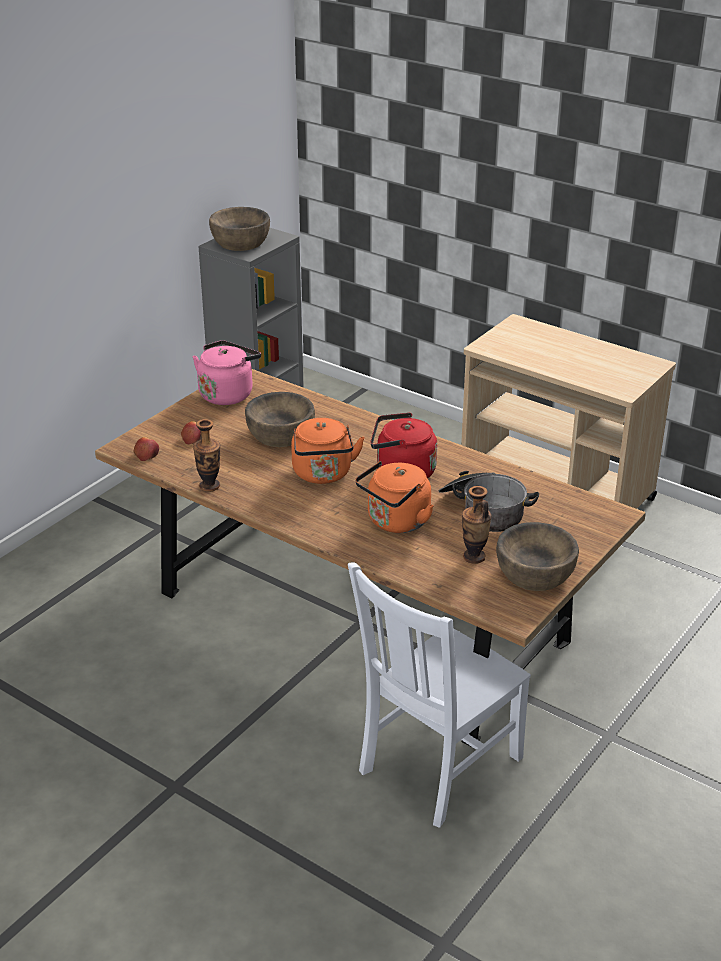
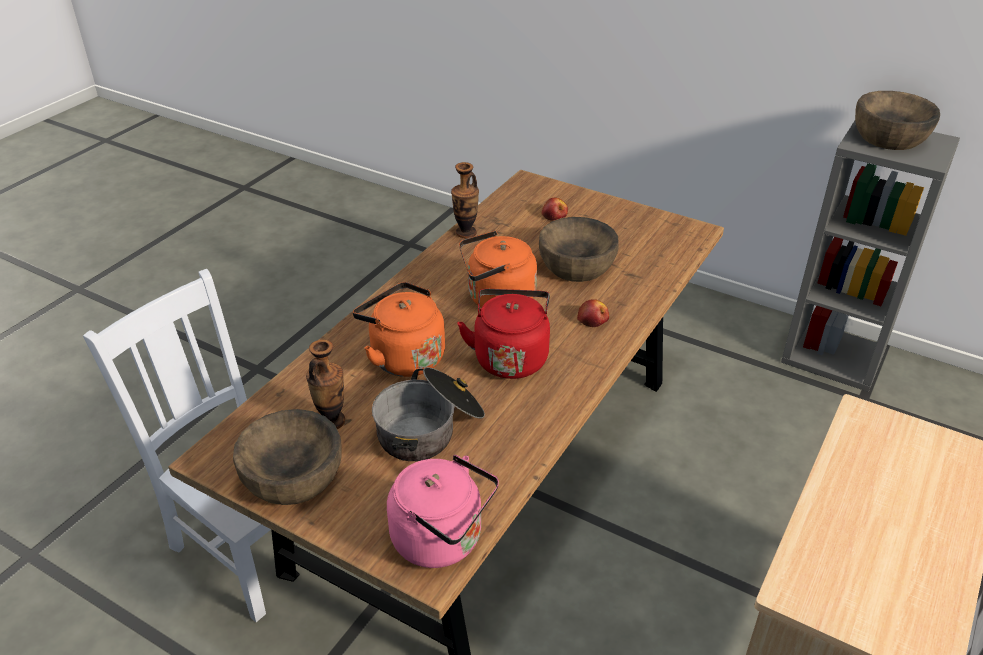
camera: 85 degrees right, 5 degrees up
apple [133,437,159,461] -> apple moved to [577,299,609,327]
pink kettle [193,340,261,405] -> pink kettle moved to [387,455,499,568]

